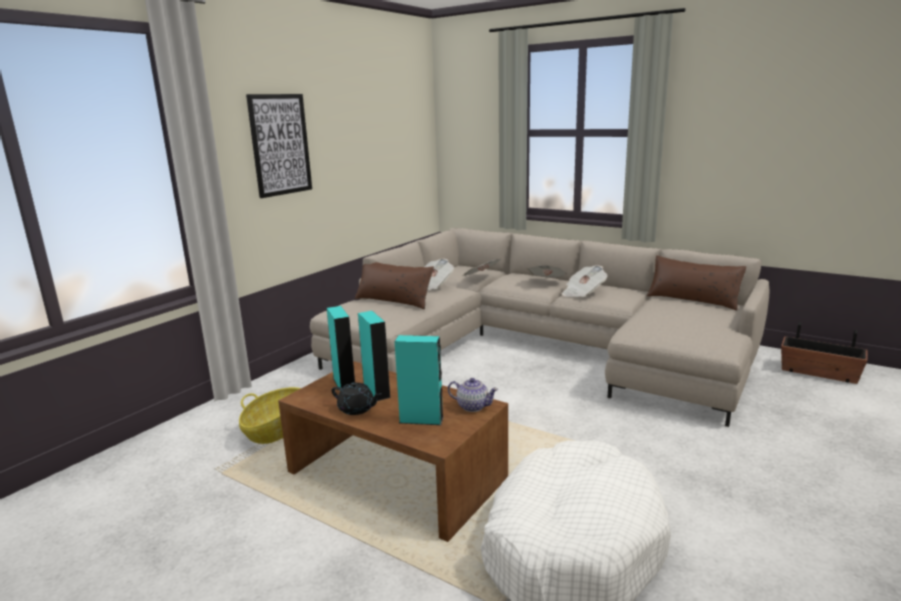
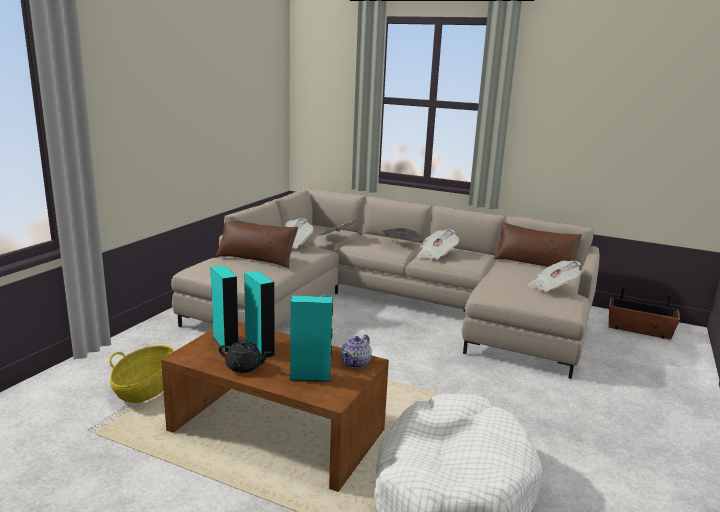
camera: 10 degrees left, 0 degrees up
picture [246,94,312,198] -> none
teapot [448,378,498,412] -> teapot turned 105 degrees clockwise [341,335,372,368]
none -> newspaper [528,261,581,292]

